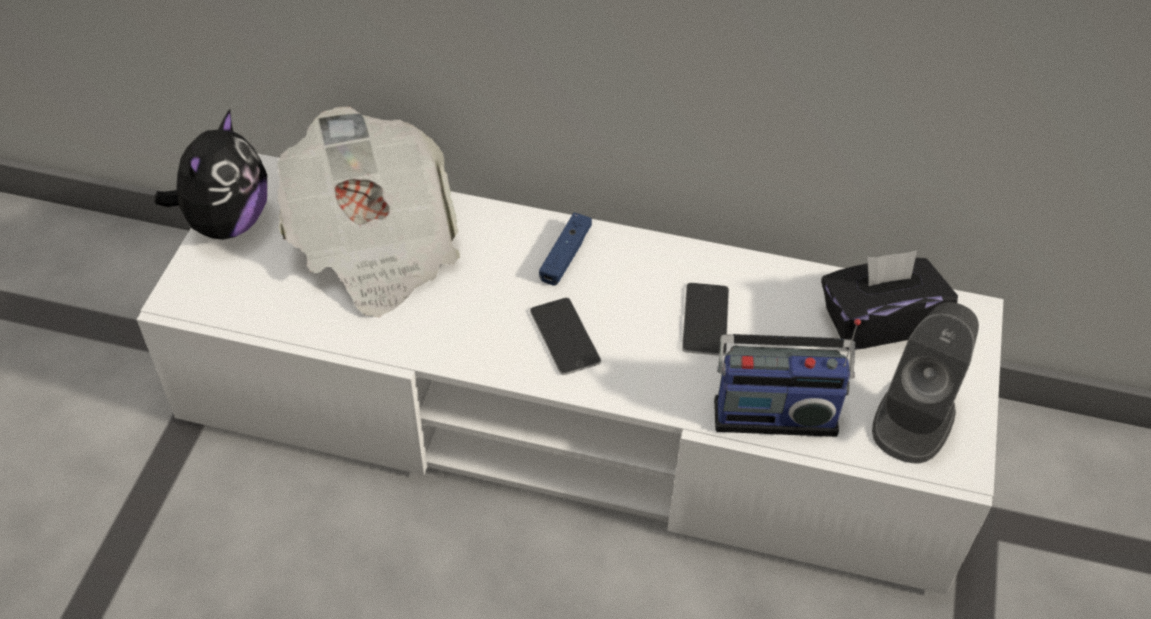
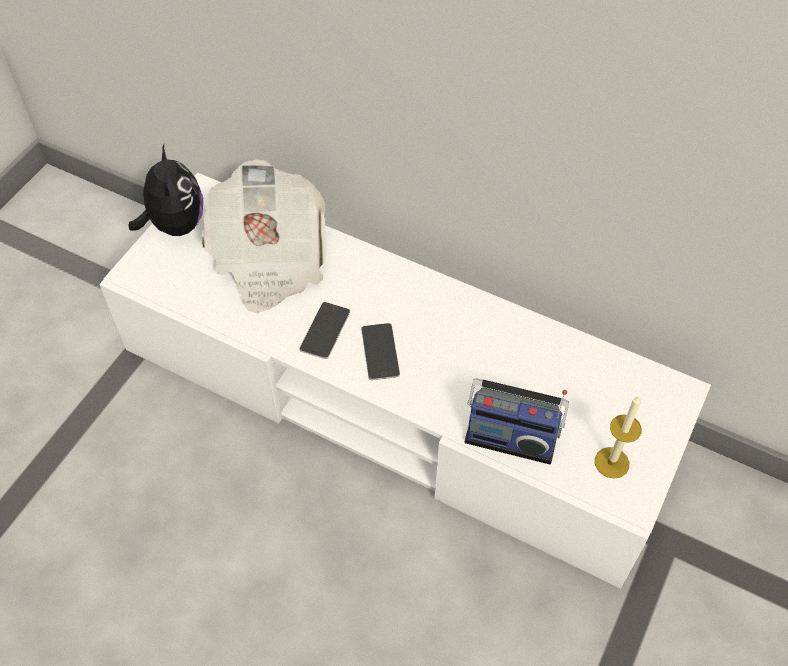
camera: 15 degrees right, 5 degrees up
plush toy [154,109,267,240] -> plush toy turned 45 degrees counterclockwise [128,145,203,236]
blue game controller [539,213,592,286] -> none
phone [682,283,729,356] -> phone moved to [299,302,350,359]
black tissue box [821,251,958,350] -> none
grey speaker [872,302,979,463] -> candle [595,396,642,479]

